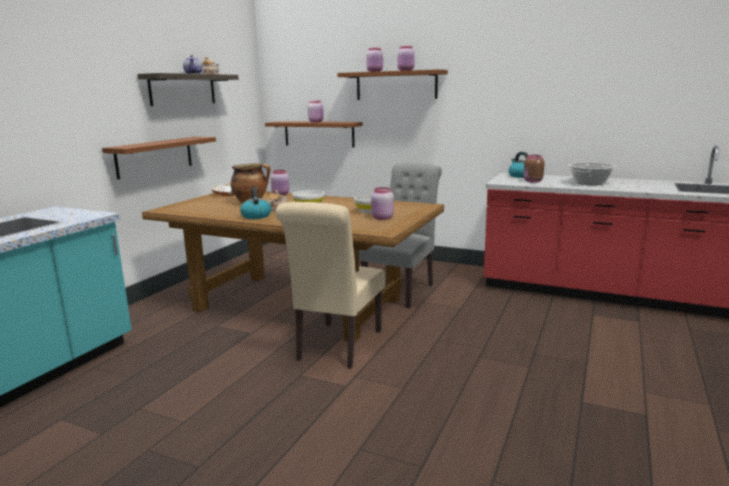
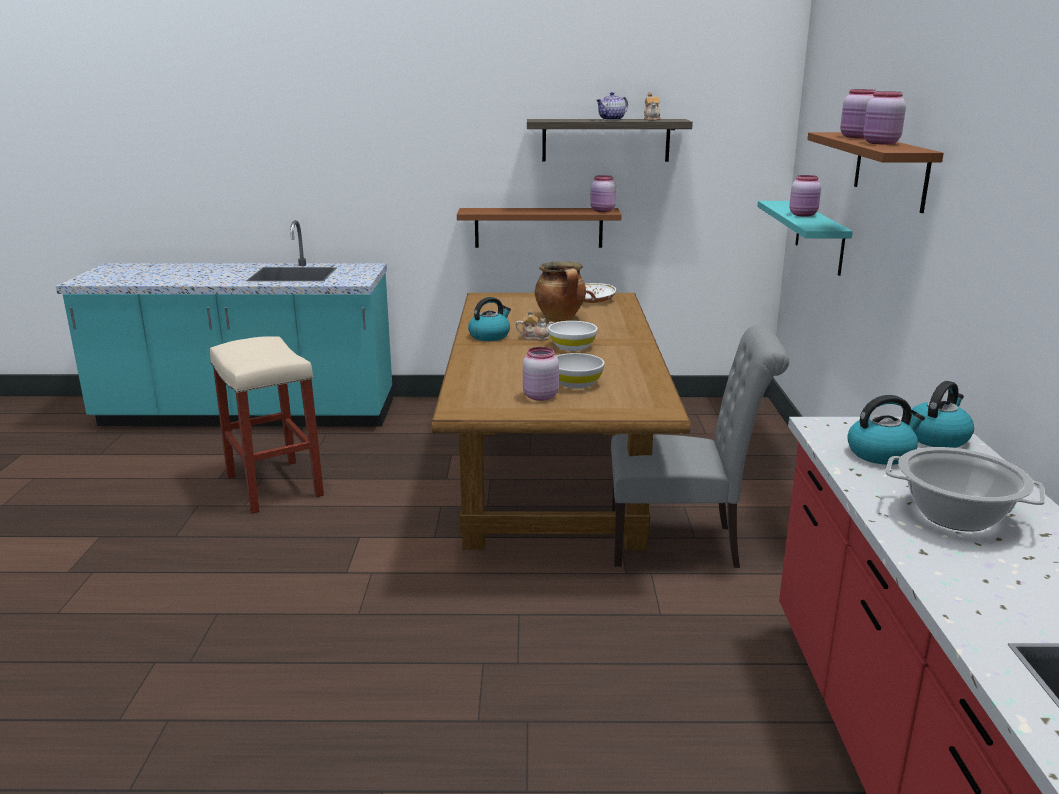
camera: 65 degrees right, 5 degrees up
brown shelf [265,121,362,147] -> turquoise shelf [757,201,853,276]
pink jar [271,170,289,195] -> pink jar moved to [590,175,616,212]
beige chair [275,202,385,369] -> none
brown jar [524,155,545,183] -> kettle [847,395,925,465]
none -> beige stool [210,336,324,514]

